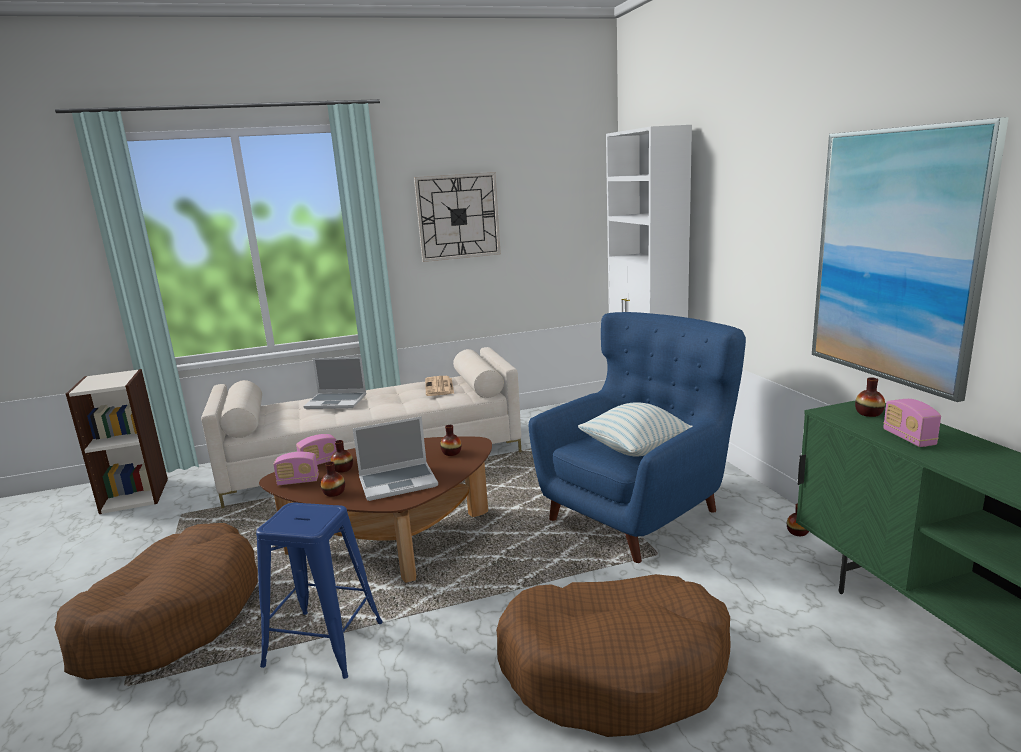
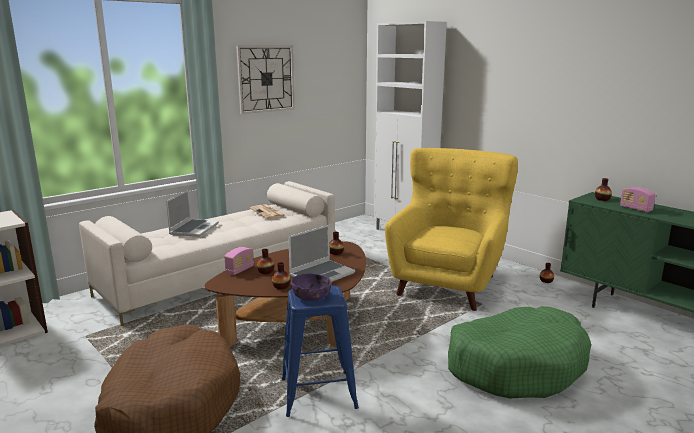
camera: 25 degrees left, 0 degrees up
radio [273,452,319,485] -> none
laptop [304,357,367,409] -> laptop turned 60 degrees counterclockwise [166,190,219,237]
brown dog bed [496,574,731,737] -> green dog bed [448,306,591,398]
blue armchair [529,312,746,563] -> yellow armchair [385,148,518,311]
pillow [578,402,692,456] -> none
picture [812,117,1009,402] -> none
none -> purple bowl [291,273,331,301]

